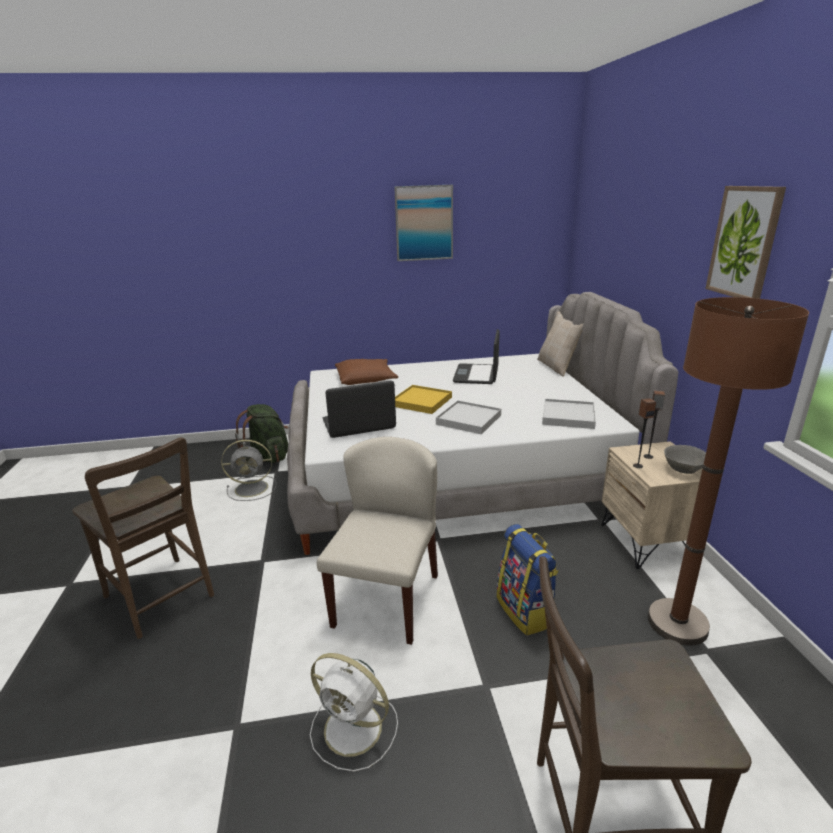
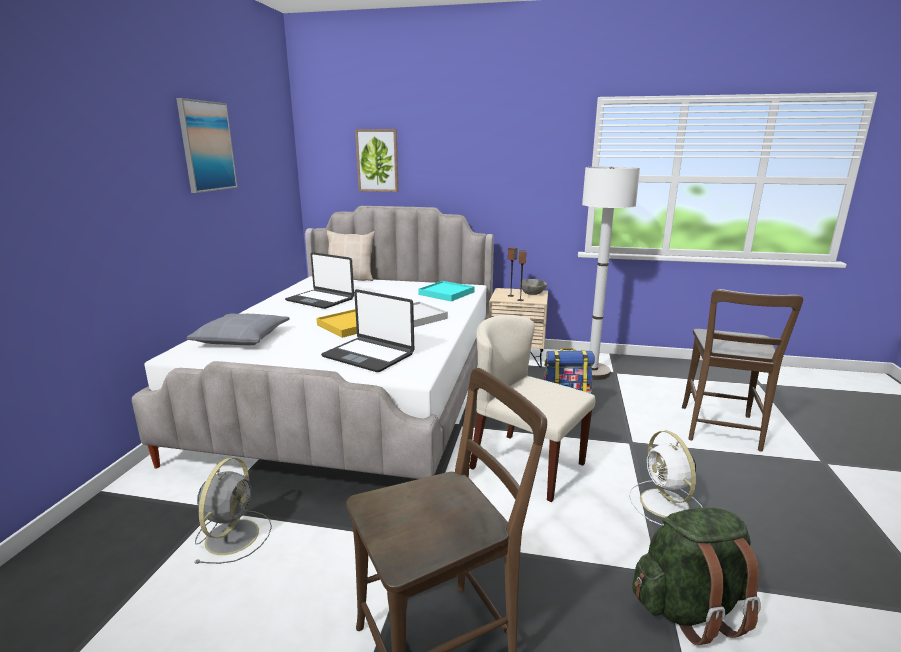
camera: 70 degrees left, 5 degrees down
green backpack [235,404,289,463] -> green backpack moved to [632,508,761,645]
white fan [310,653,398,772] -> white fan turned 120 degrees clockwise [629,431,703,526]
laptop [323,381,396,438] -> laptop turned 60 degrees counterclockwise [321,289,414,372]
brown pillow [335,359,398,385] -> grey pillow [187,313,289,345]
white tray [542,399,596,429] -> turquoise tray [418,281,475,301]
brown floor lamp [648,297,809,646] -> white floor lamp [582,167,640,380]
picture [706,186,786,299] -> picture moved to [355,129,399,192]

